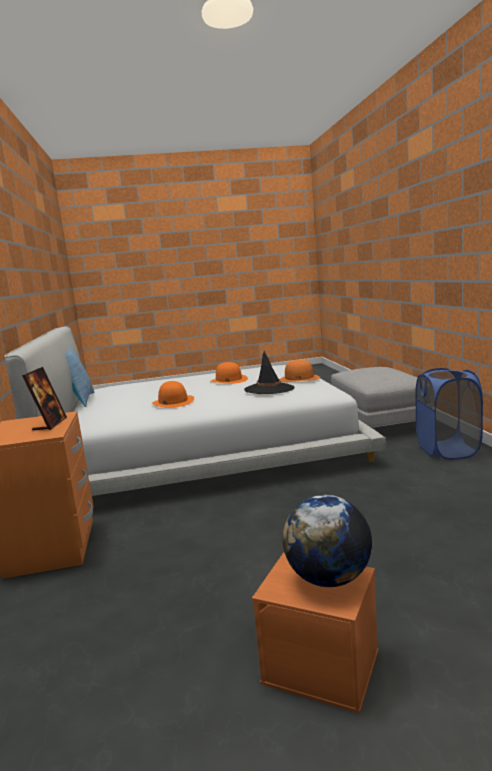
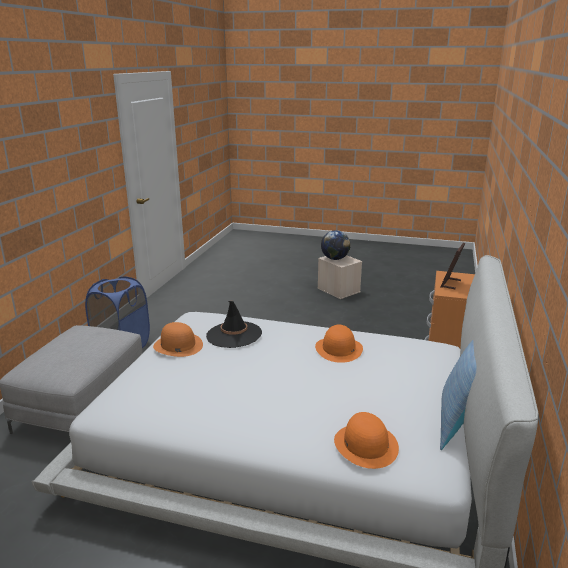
camera: 155 degrees left, 10 degrees up
orange hat [210,362,248,384] -> orange hat moved to [334,412,399,469]
orange storage box [252,553,378,714] -> beige storage box [317,255,362,299]

